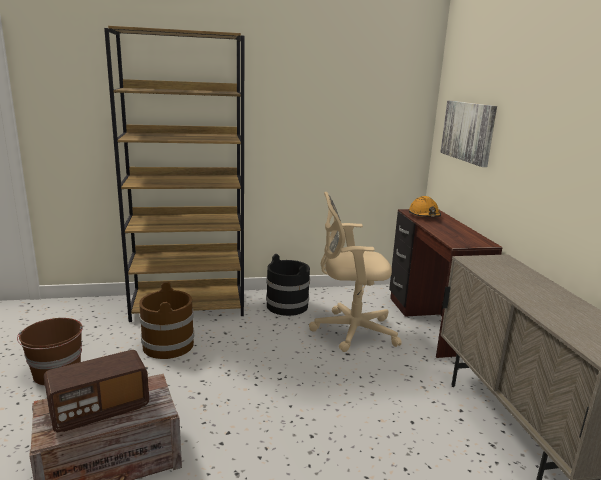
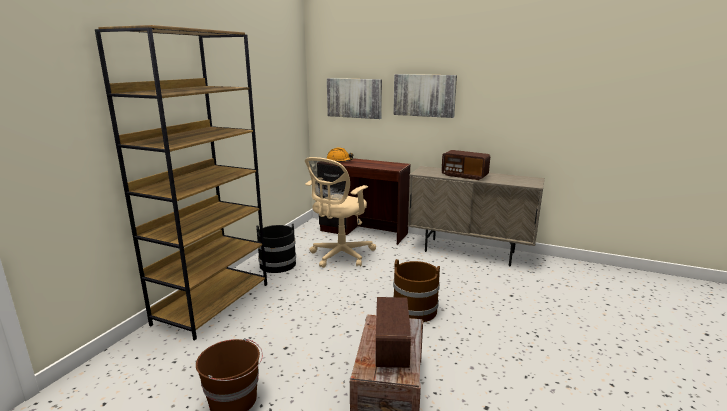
camera: 55 degrees left, 0 degrees up
brown bucket [139,282,194,359] -> brown bucket moved to [393,259,440,322]
none -> picture [393,74,457,118]
none -> radio [441,150,490,180]

